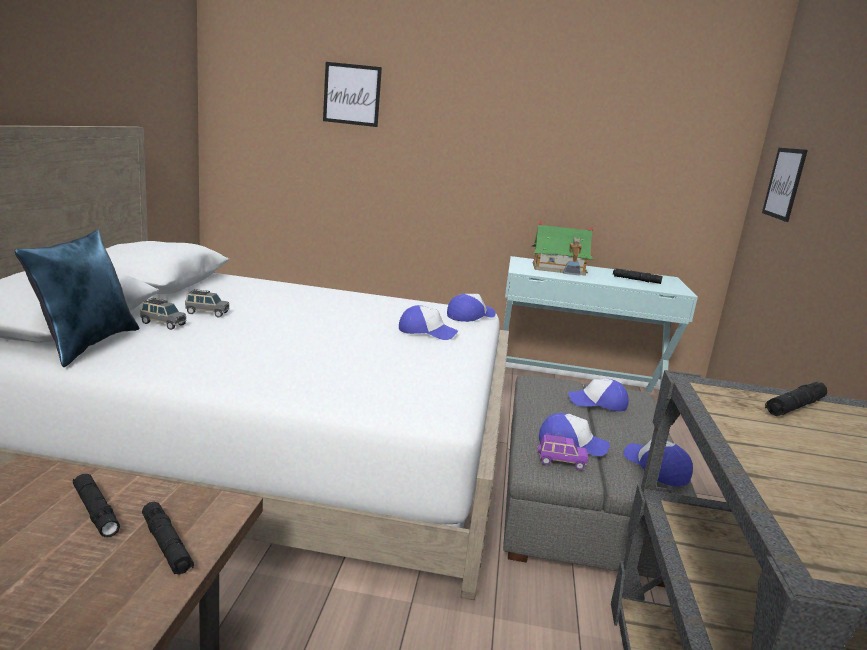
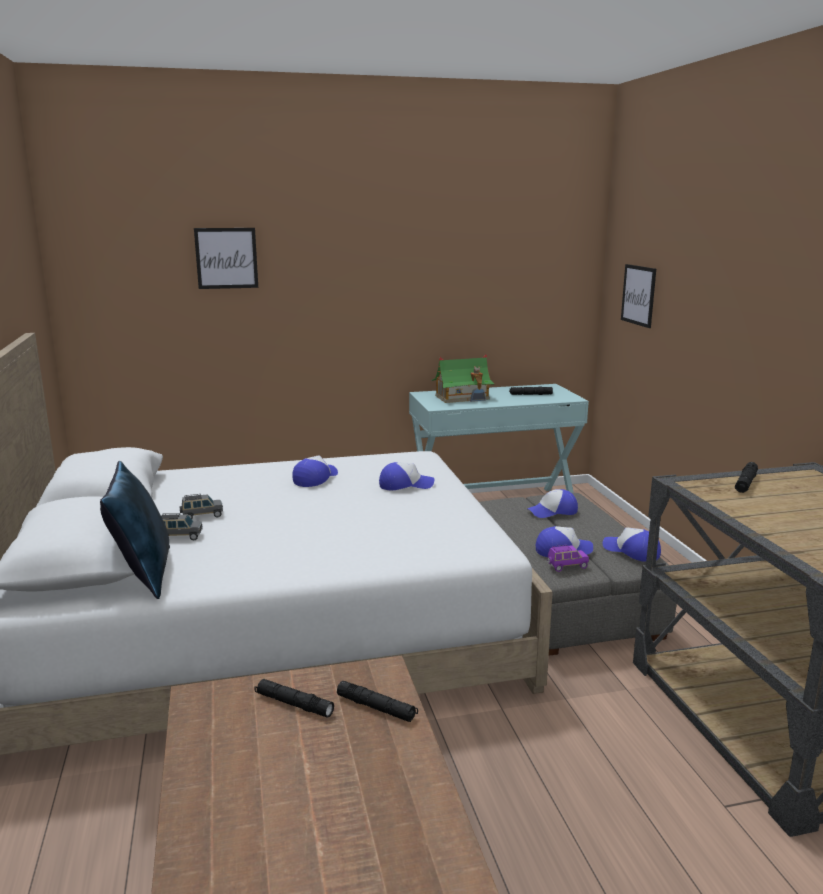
camera: 20 degrees left, 0 degrees up
cap [447,294,496,322] -> cap moved to [292,455,338,487]

